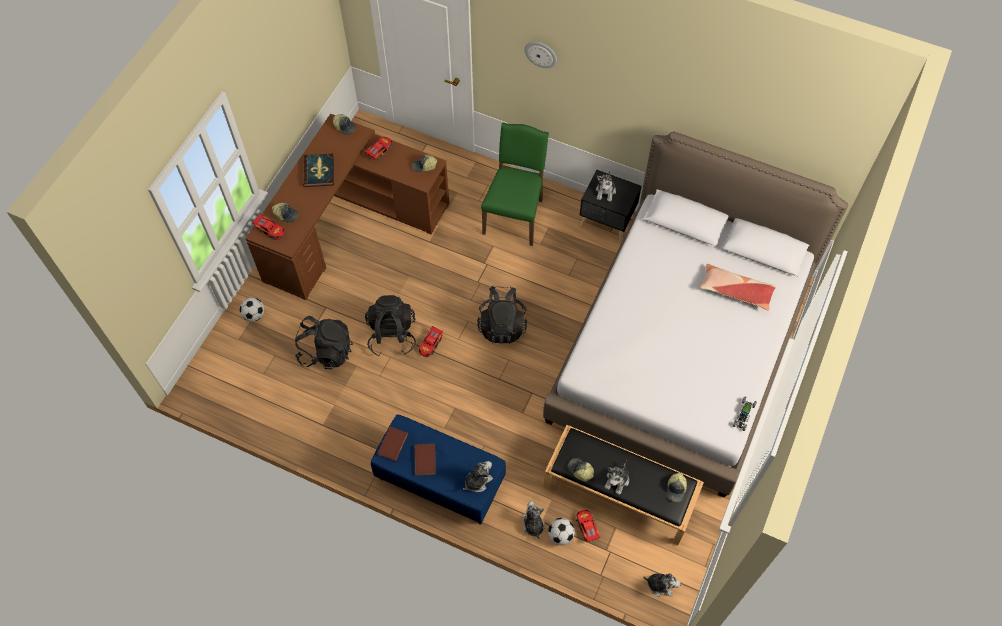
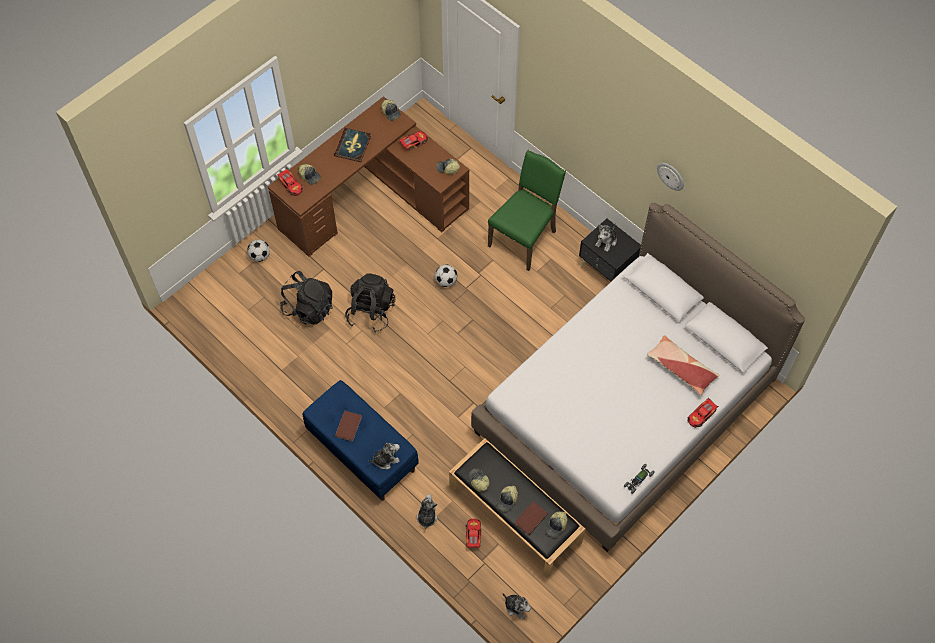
camera: 20 degrees right, 0 degrees up
brown book [377,427,408,461] -> brown book moved to [514,502,548,535]
toy car [419,325,443,357] -> toy car moved to [688,398,718,428]
black backpack [477,286,527,344] -> none
wall clock [524,42,557,68] -> wall clock moved to [657,163,684,191]
football [548,518,575,545] -> football moved to [435,265,457,287]
plush toy [605,459,629,495] -> cap [496,486,518,512]

